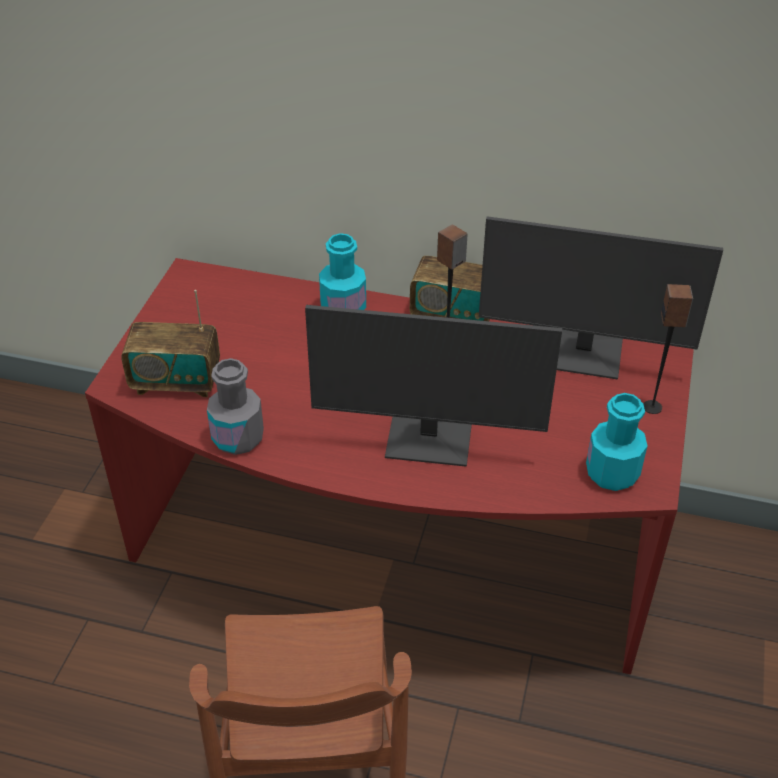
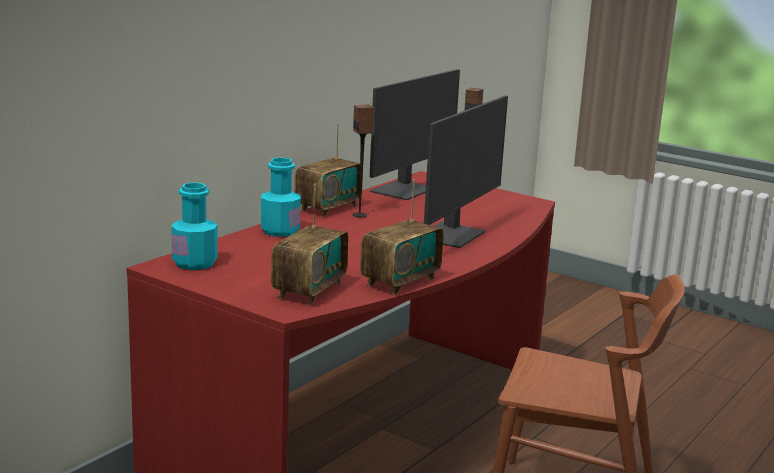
camera: 70 degrees left, 25 degrees down
grey bottle [207,358,264,455] -> radio [360,179,443,295]
turquoise bottle [586,393,647,491] -> turquoise bottle moved to [171,183,218,270]

